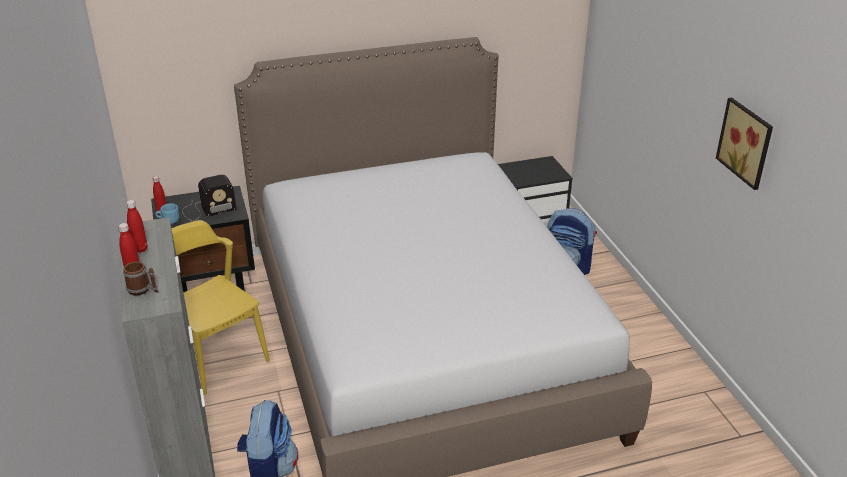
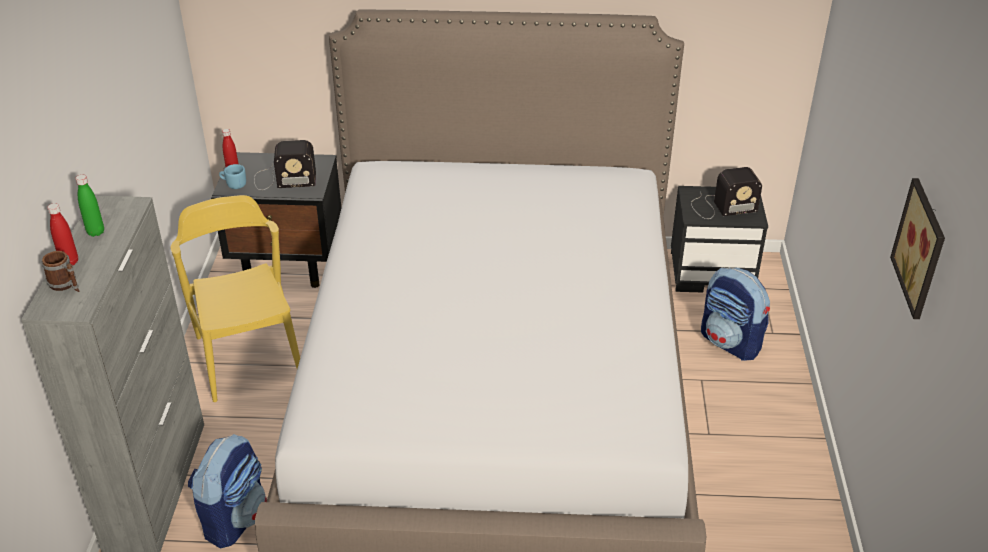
camera: 20 degrees right, 5 degrees up
red bottle [126,200,148,253] -> green bottle [75,175,104,237]
none -> radio [691,167,762,219]

